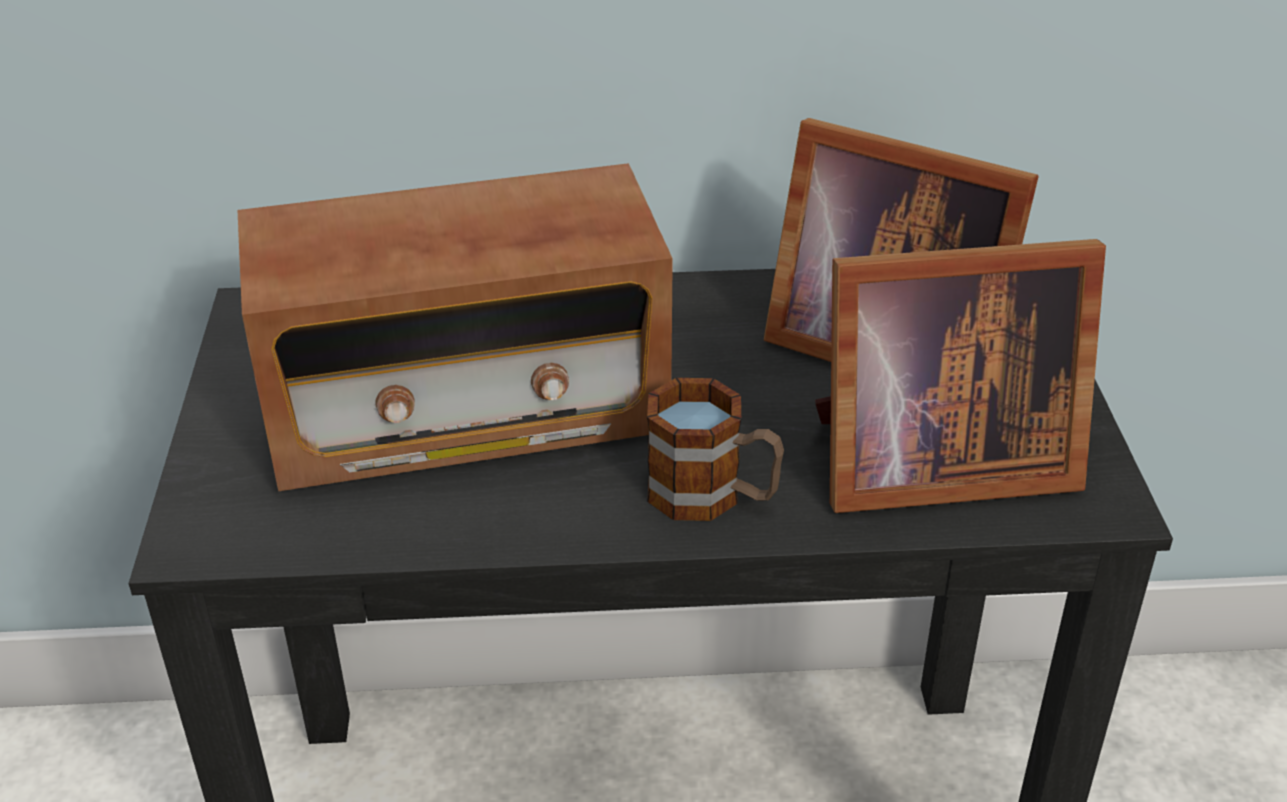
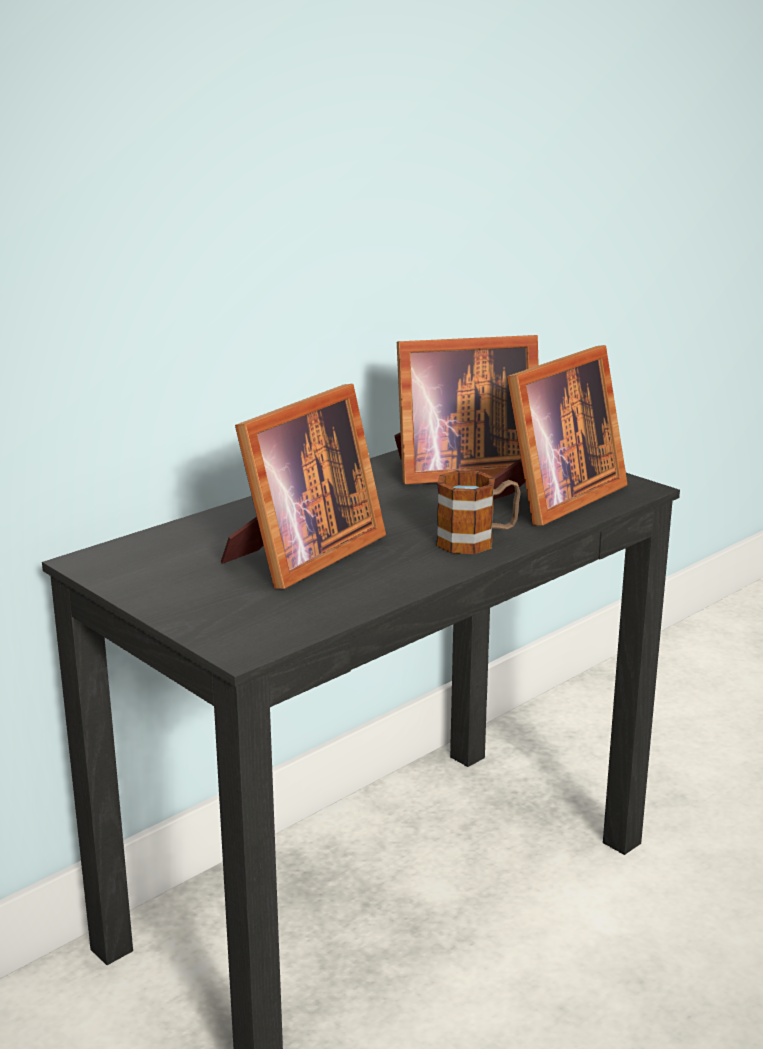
camera: 40 degrees left, 15 degrees down
radio [237,163,673,491] -> picture frame [221,384,386,589]

